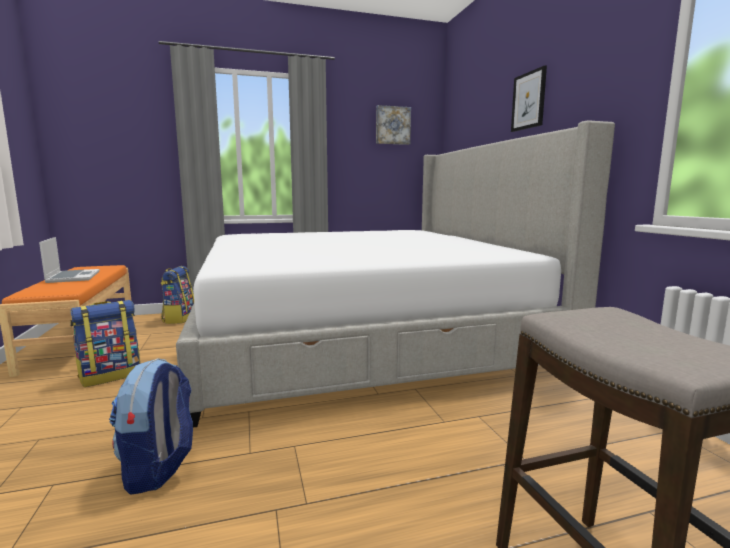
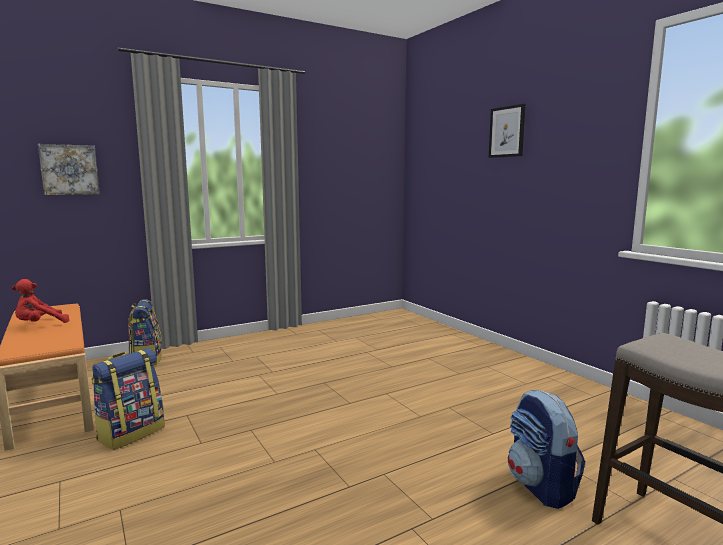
camera: 15 degrees left, 0 degrees up
laptop [39,237,100,283] -> red plush toy [12,279,69,323]
backpack [109,358,193,495] -> backpack moved to [508,390,585,509]
bed [176,121,615,428] -> none
picture [376,105,411,145] -> picture moved to [38,144,100,195]

